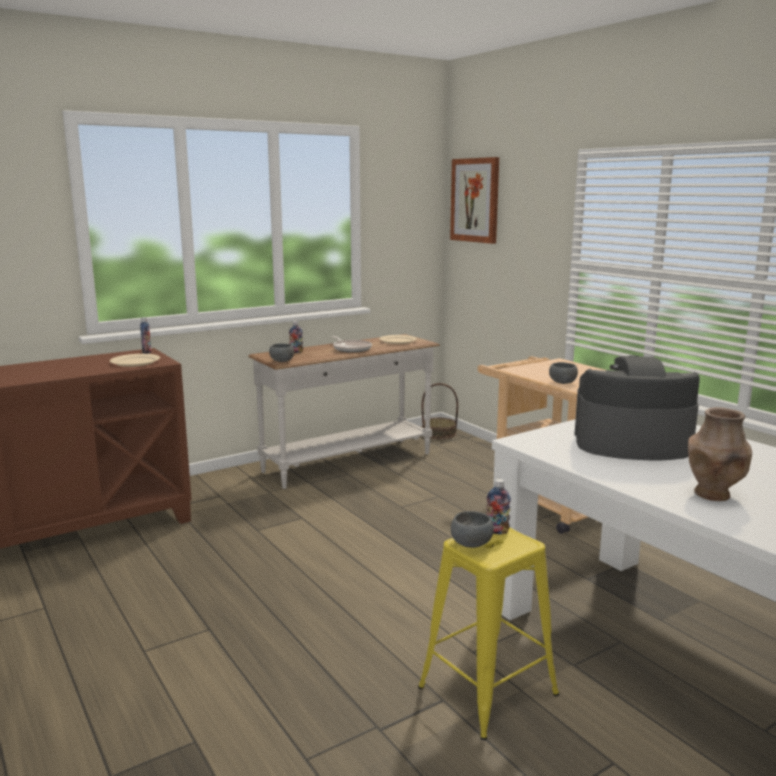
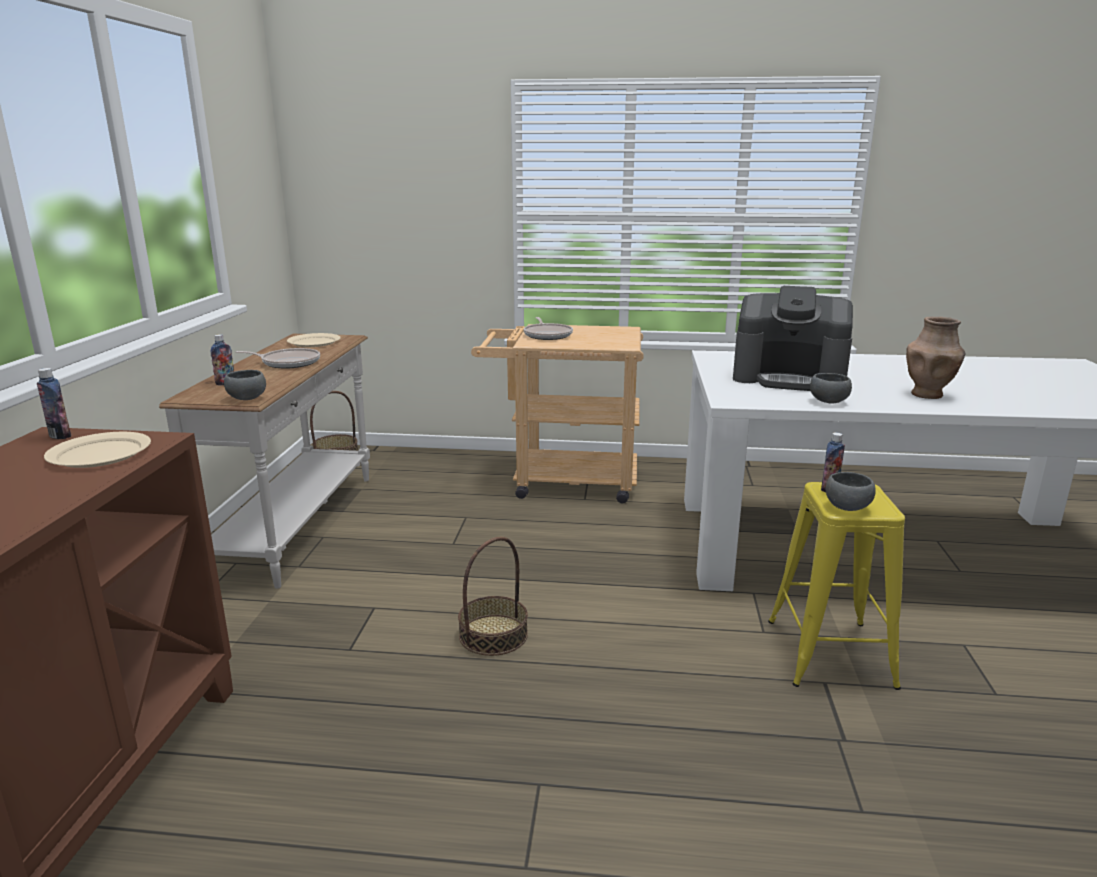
camera: 50 degrees left, 5 degrees up
picture [450,157,499,244] -> none
grey bowl [549,362,578,384] -> grey bowl moved to [810,373,852,404]
coffee machine [574,355,700,460] -> coffee machine turned 120 degrees counterclockwise [733,286,853,391]
none -> basket [458,537,528,656]
none -> frying pan [523,317,573,340]

